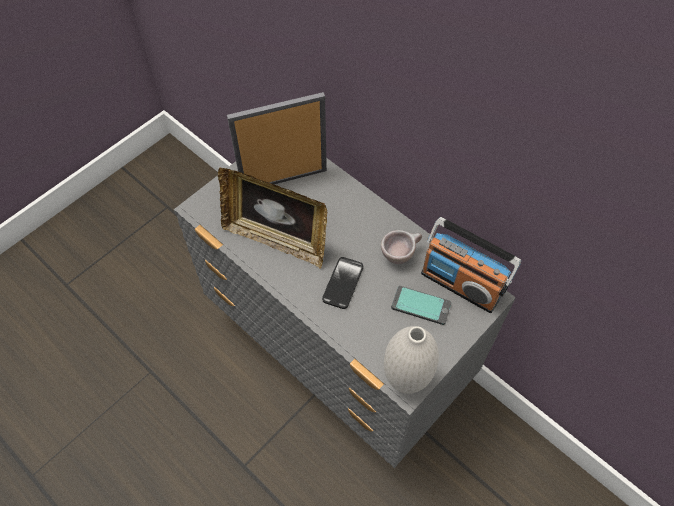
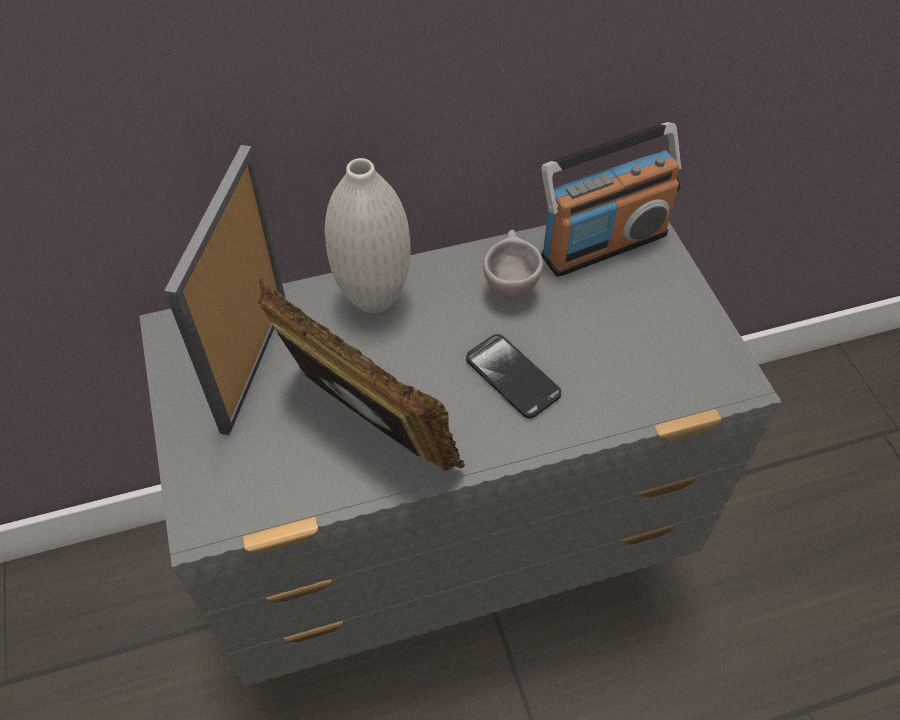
camera: 60 degrees left, 5 degrees down
picture frame [218,168,327,268] -> picture frame turned 105 degrees counterclockwise [258,278,465,471]
white vase [384,326,439,394] -> white vase moved to [325,158,411,313]
phone [391,286,451,325] -> none

